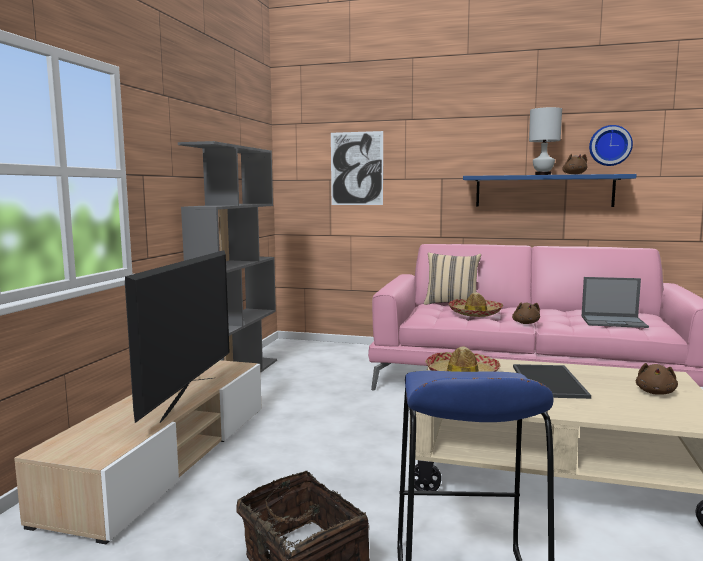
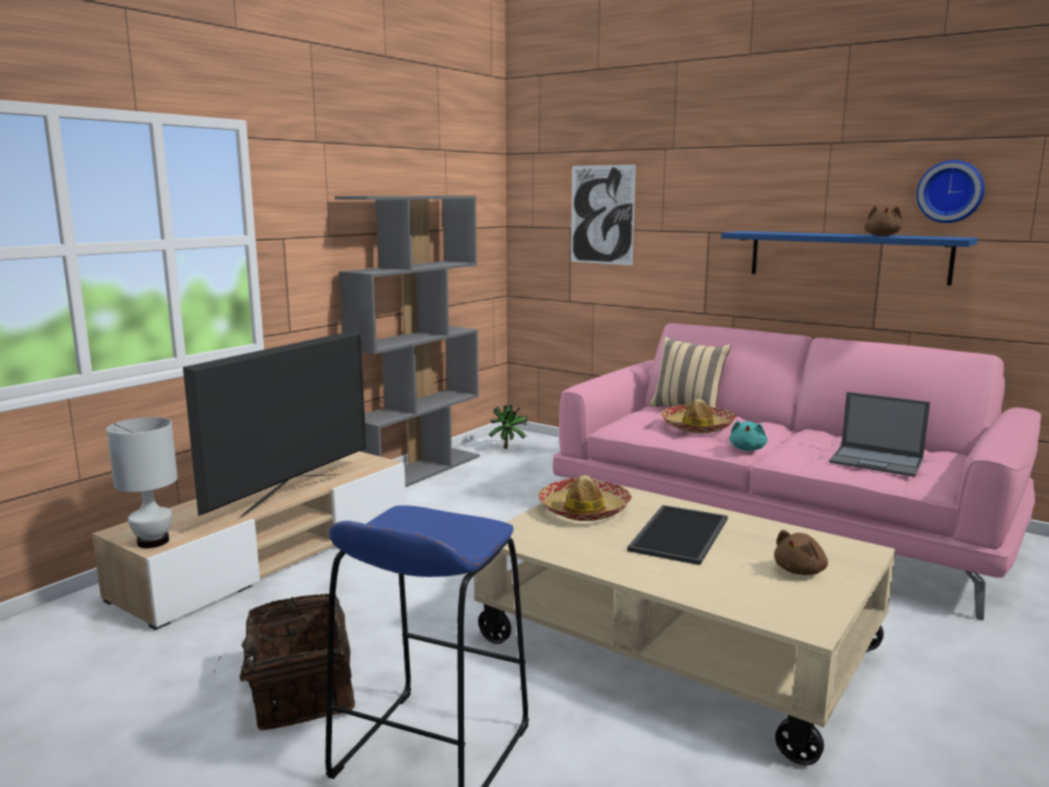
camera: 20 degrees right, 5 degrees up
brown plush toy [512,302,540,324] -> turquoise plush toy [730,421,767,451]
white table lamp [529,107,562,175] -> white table lamp moved to [106,417,178,548]
none -> potted plant [488,405,528,449]

